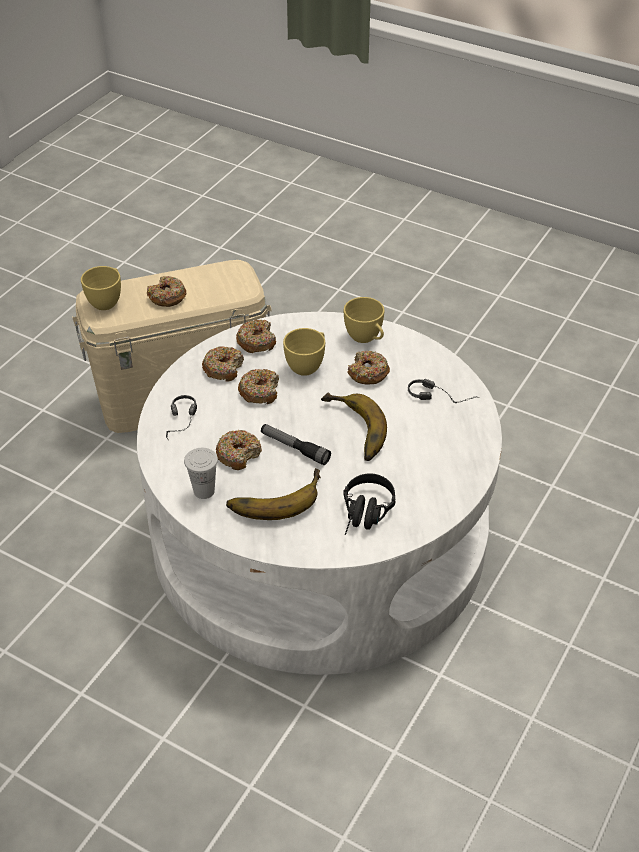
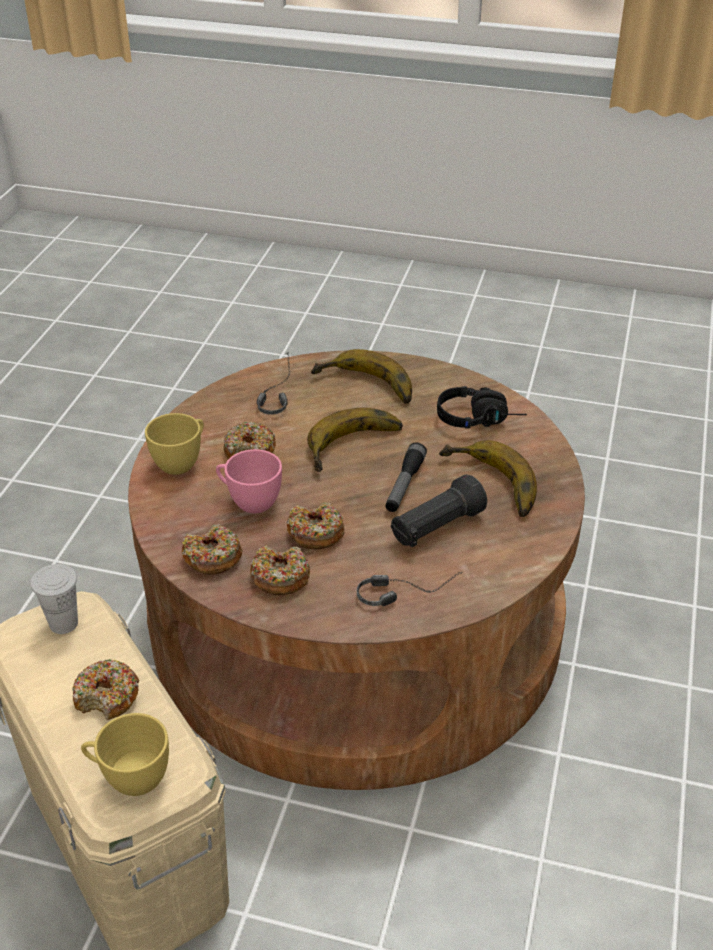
camera: 105 degrees left, 5 degrees down
white coffee table [137,312,502,675] -> brown coffee table [128,351,585,790]
white cup [184,448,218,499] -> white cup moved to [30,564,78,634]
donut [216,430,262,470] -> black flashlight [391,474,487,547]
yellow cup [283,328,325,376] -> pink cup [216,449,282,514]
none -> banana [311,349,412,404]

